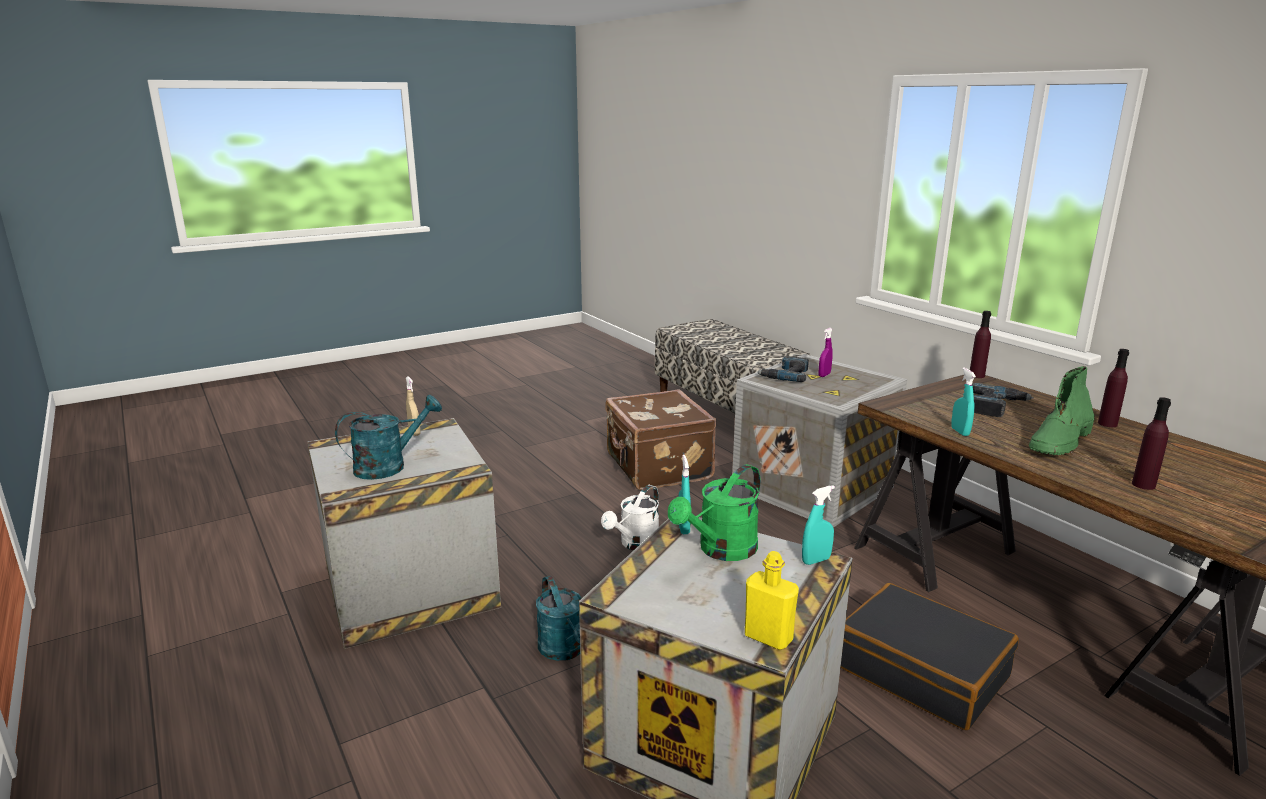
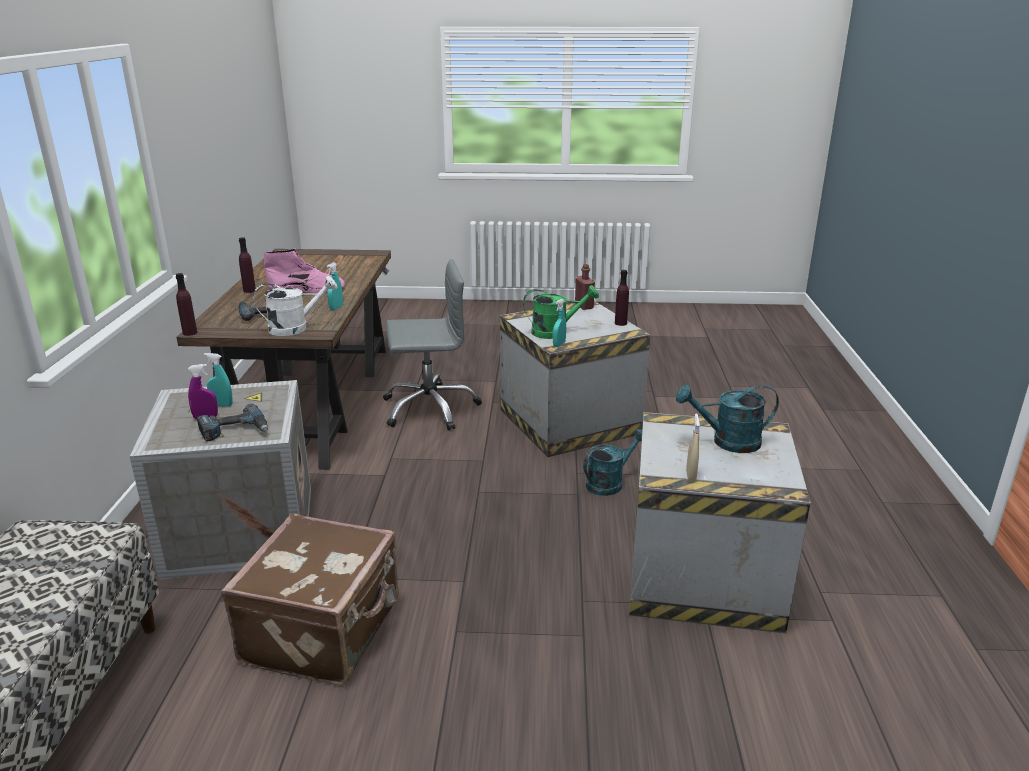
camera: 145 degrees left, 5 degrees up
turquoise watering can [536,576,582,661] -> turquoise watering can turned 45 degrees clockwise [583,429,642,496]
white watering can [601,485,659,550] -> white watering can moved to [253,276,338,336]
yellow bottle [745,551,799,650] -> red bottle [575,264,595,310]
turquoise spray bottle [802,485,835,565] -> turquoise spray bottle moved to [204,353,233,407]
black suitcase [841,583,1019,730] -> grey office chair [383,259,482,430]
green boot [1029,366,1095,455] -> pink boot [264,248,345,293]
purple bottle [1132,397,1171,490] -> purple bottle moved to [615,270,629,326]

